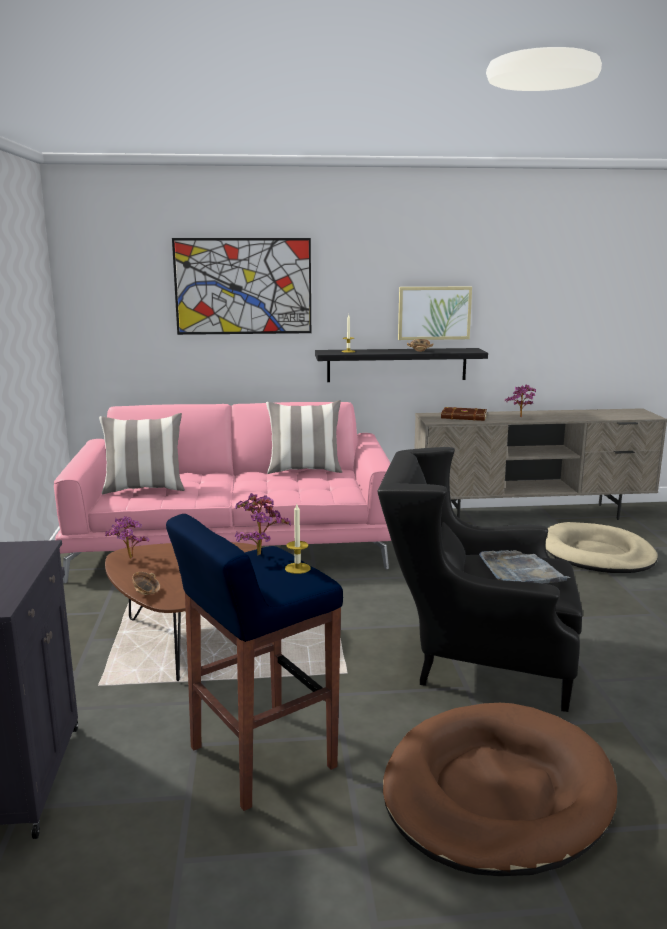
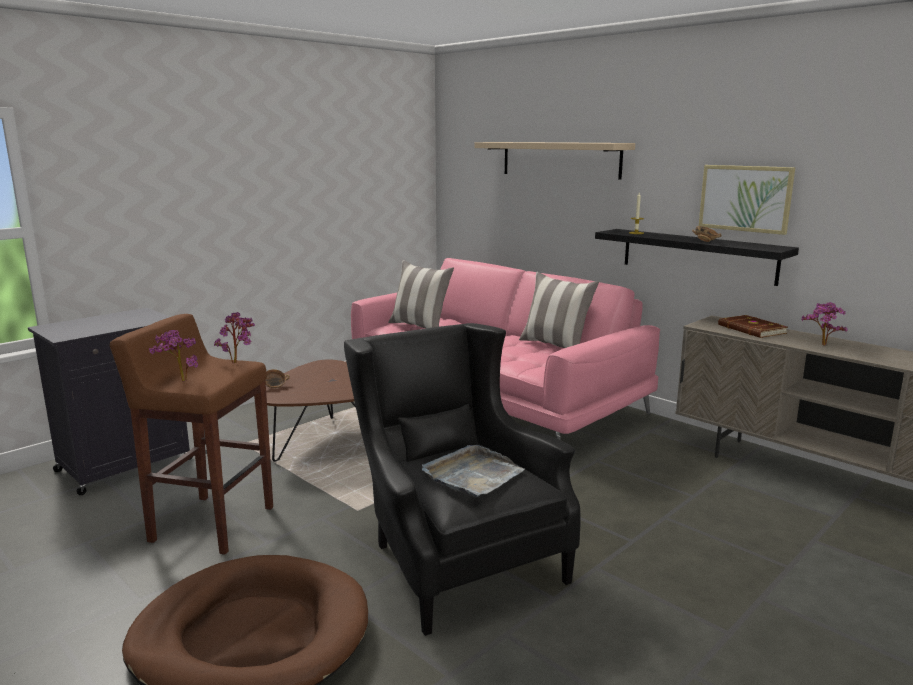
camera: 50 degrees right, 0 degrees up
potted plant [105,516,149,559] -> potted plant moved to [149,330,198,382]
blue stool [166,514,343,811] -> brown stool [110,314,273,555]
picture [172,238,311,335] -> beige shelf [474,142,635,180]
candle [285,504,310,574] -> none
beige dog bed [545,522,658,573] -> none

